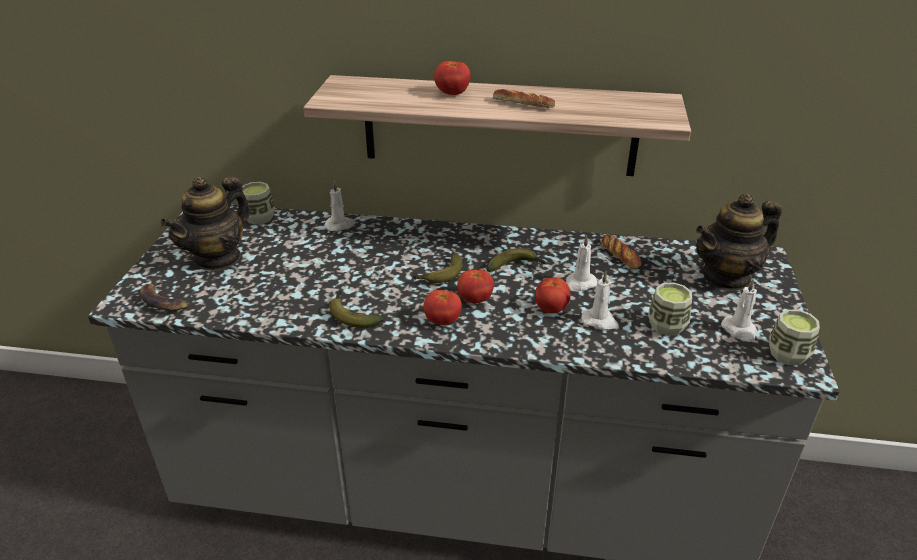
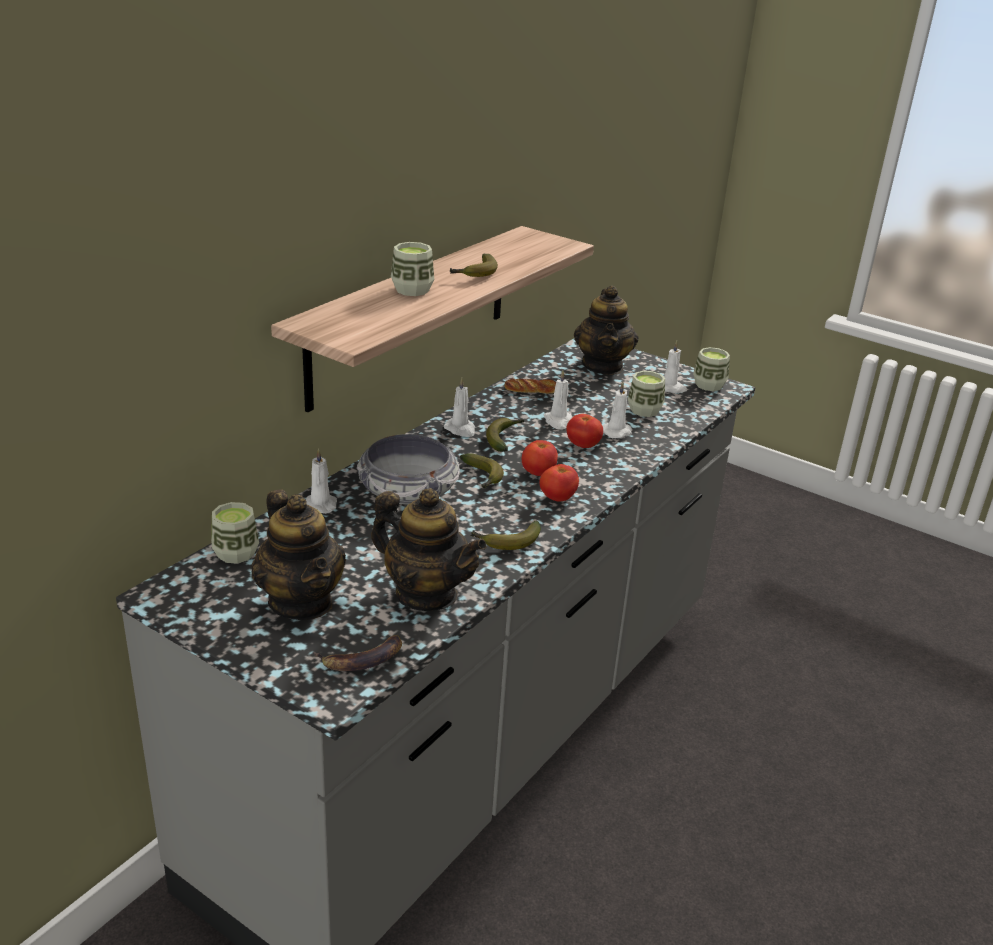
camera: 65 degrees left, 5 degrees down
tomato [434,61,471,95] -> cup [391,242,434,296]
bread [493,89,555,108] -> banana [450,254,498,277]
none -> bowl [357,434,460,504]
none -> teapot [371,488,487,611]
none -> white candle [444,378,475,437]

